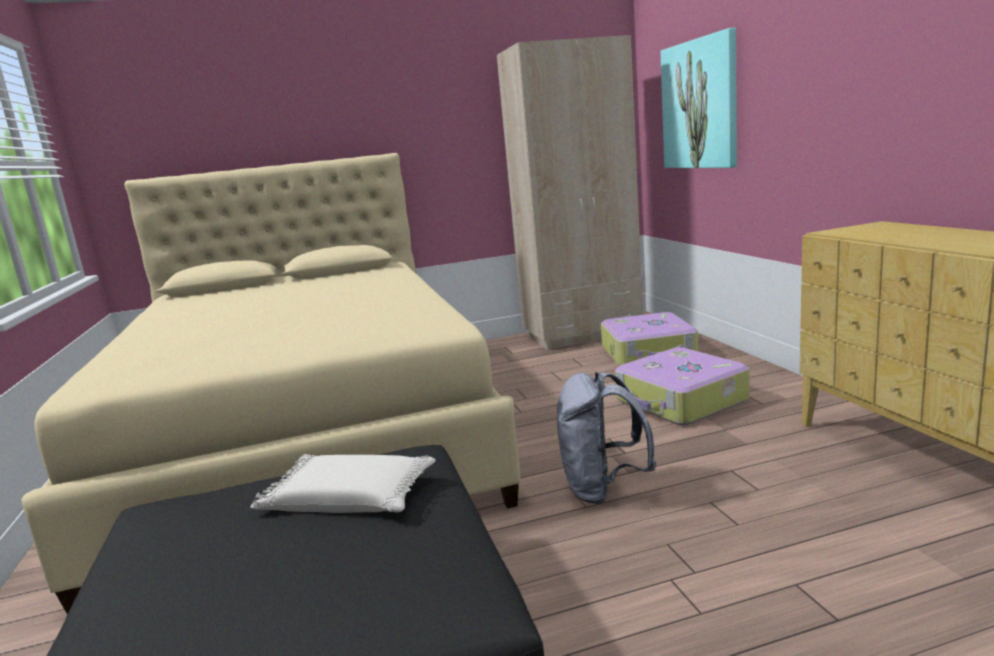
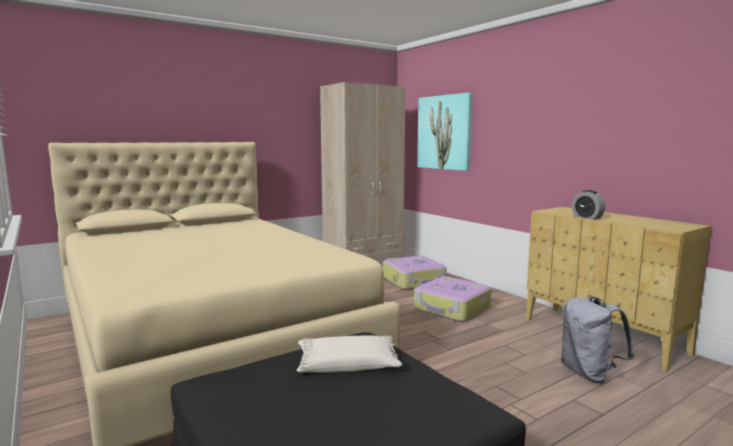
camera: 20 degrees left, 5 degrees down
grey backpack [557,371,656,504] -> grey backpack moved to [561,297,634,383]
none -> alarm clock [572,190,605,220]

